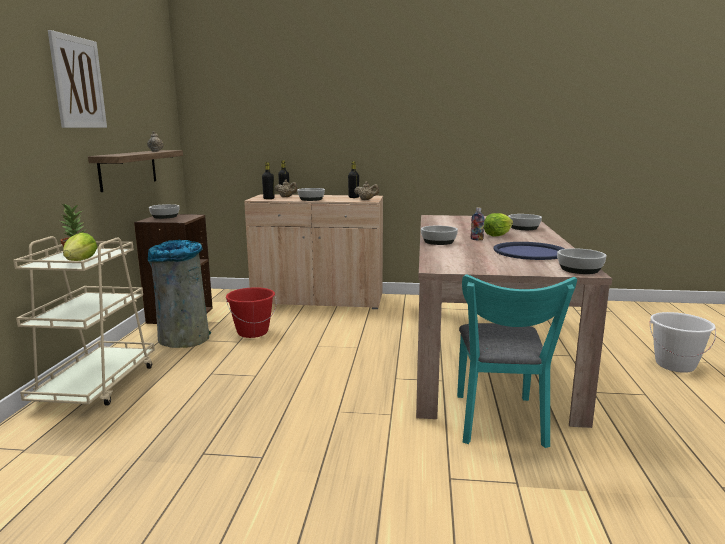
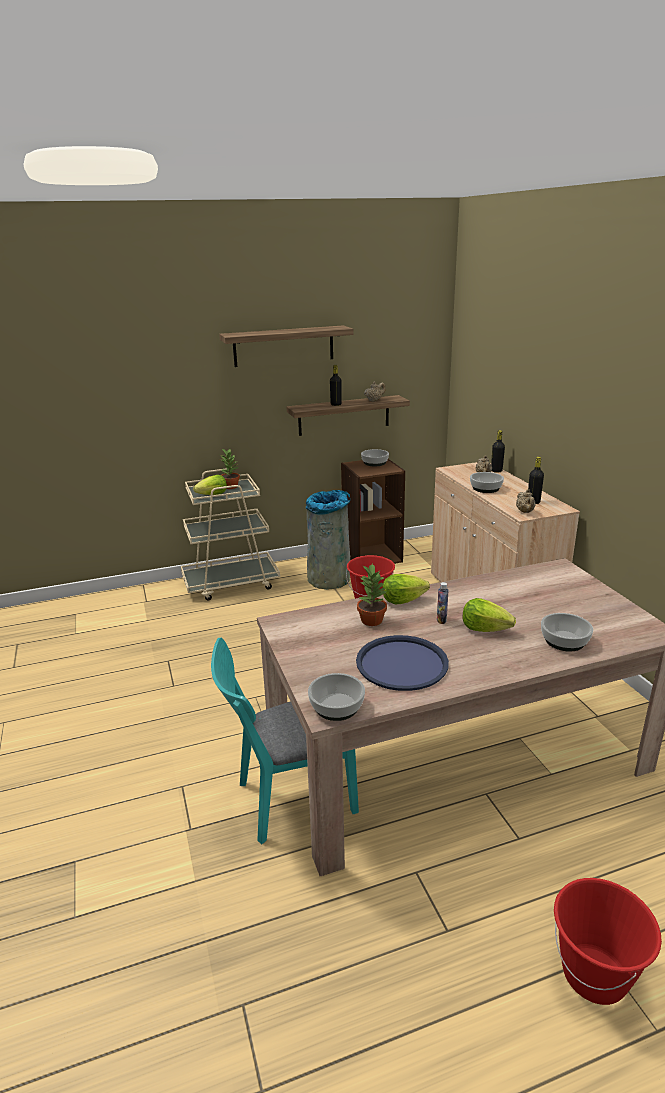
camera: 65 degrees right, 10 degrees up
picture [48,30,107,128] -> shelf [219,325,354,367]
black bottle [262,162,274,199] -> black bottle moved to [330,365,342,406]
bowl [421,226,458,245] -> lettuce [382,574,430,605]
white bucket [650,312,716,373] -> red bucket [554,878,662,1005]
none -> potted plant [357,563,387,626]

